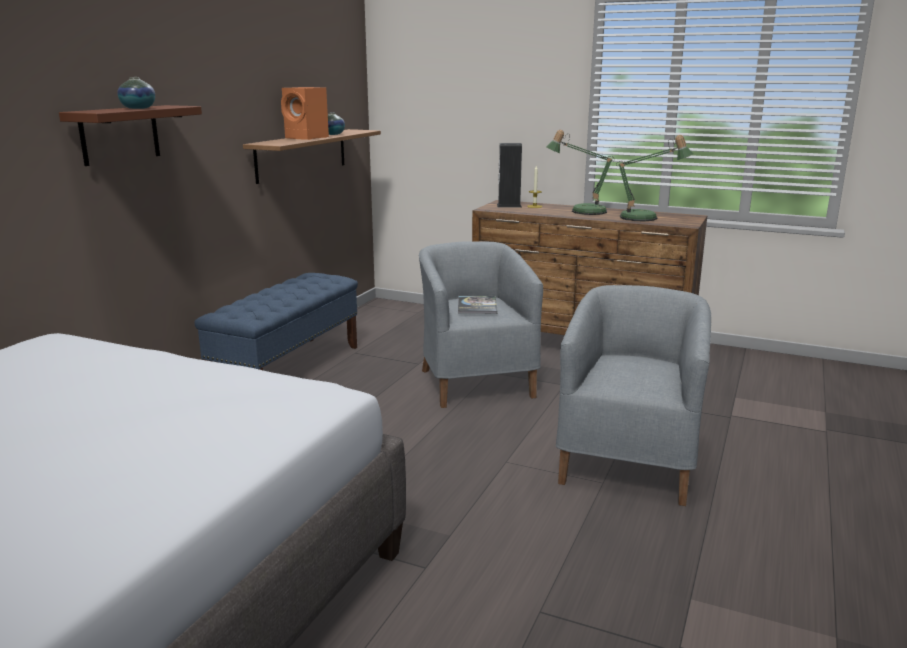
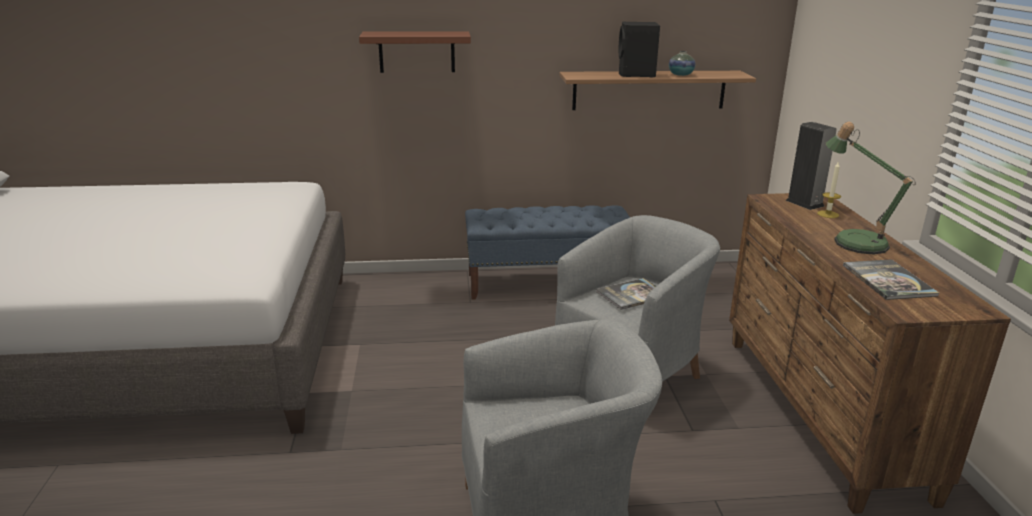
camera: 60 degrees right, 5 degrees up
vase [117,77,155,109] -> none
orange speaker [281,87,329,140] -> black speaker [619,21,660,77]
table lamp [617,135,693,221] -> book [843,259,939,300]

